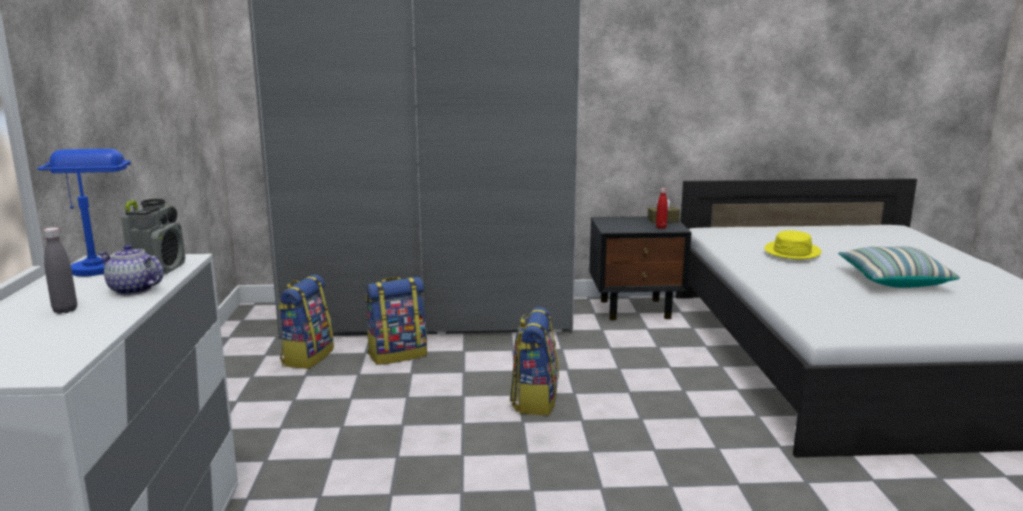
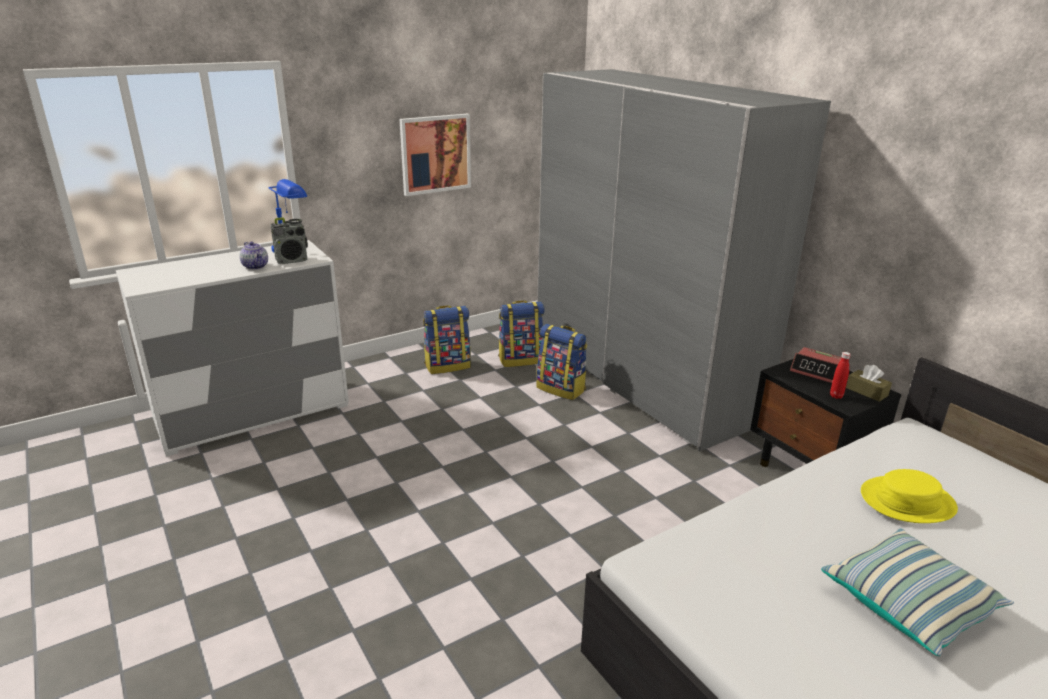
camera: 60 degrees right, 10 degrees up
grey bottle [43,227,77,314] -> none
teapot [98,244,164,295] -> teapot turned 150 degrees clockwise [239,241,268,270]
backpack [510,307,559,415] -> backpack moved to [423,305,471,374]
none -> picture [399,114,471,196]
none -> alarm clock [790,347,842,383]

